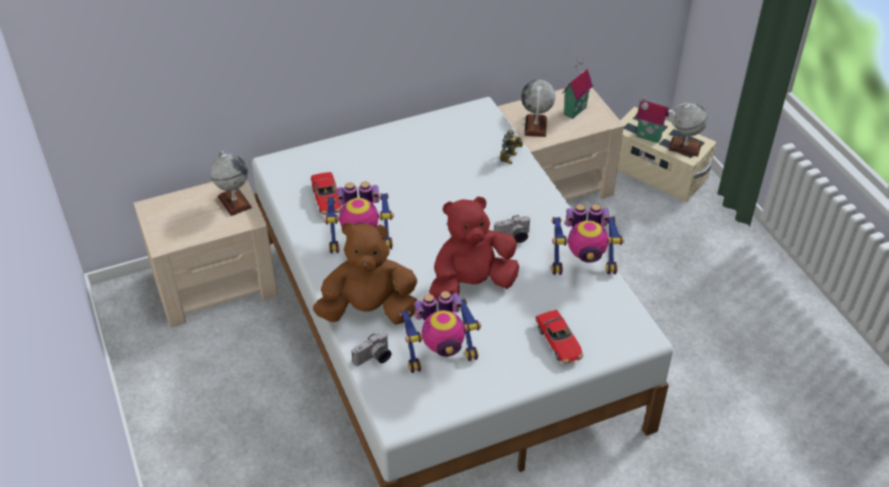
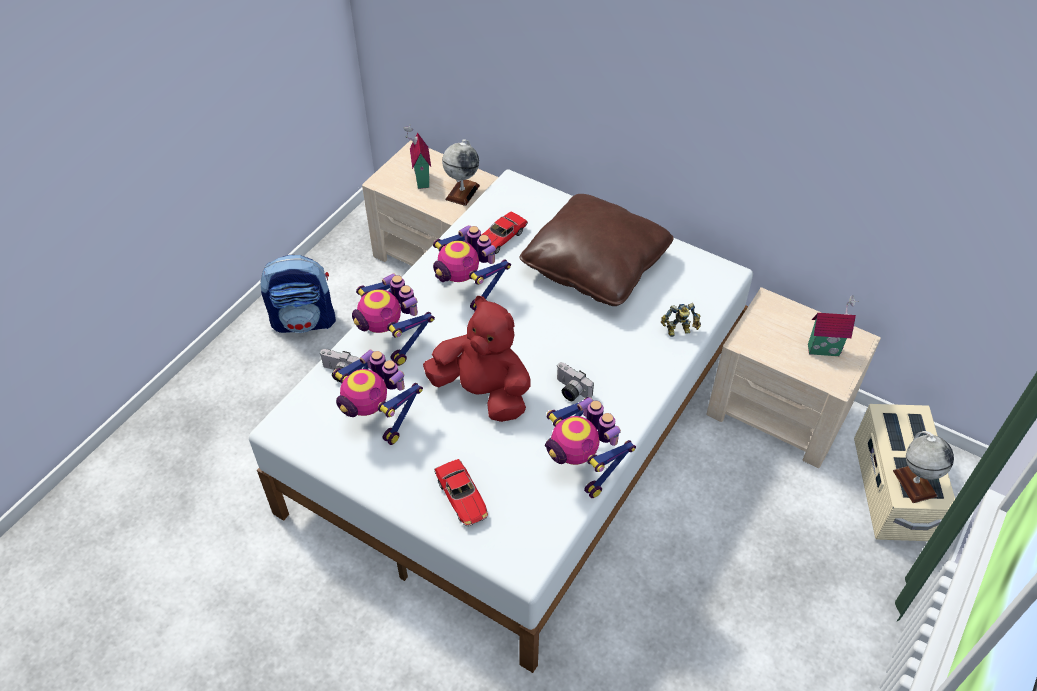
camera: 55 degrees right, 5 degrees up
brown plush toy [313,222,417,325] -> toy robot [352,273,435,366]
globe [521,80,555,137] -> none
toy car [535,310,583,364] -> toy car turned 60 degrees counterclockwise [434,459,488,526]
toy house [636,95,668,143] -> toy house moved to [404,124,431,189]
none -> backpack [260,255,336,333]
none -> brown pillow [519,194,674,306]

